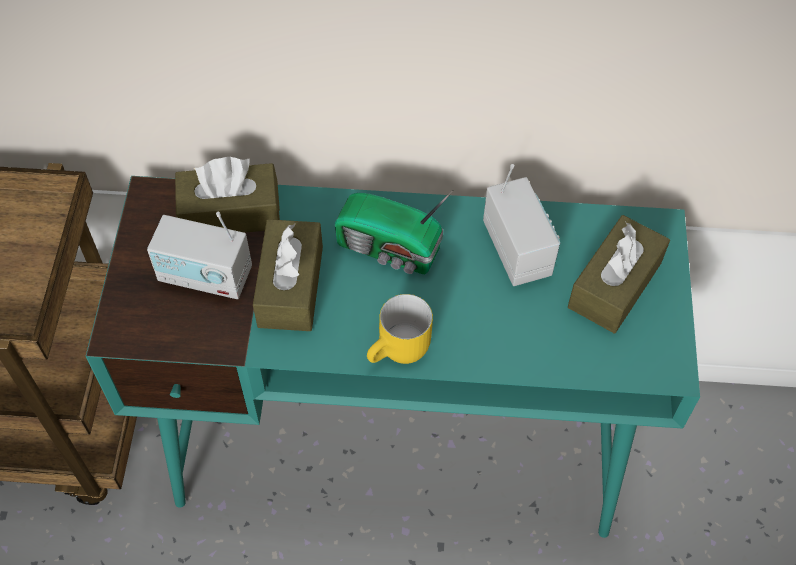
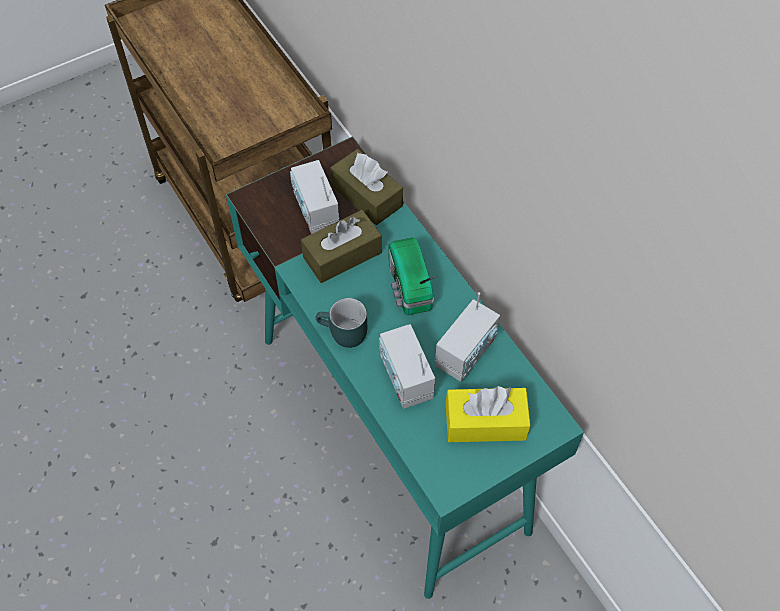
camera: 55 degrees right, 0 degrees up
yellow mug [367,294,433,364] -> turquoise mug [316,298,367,348]
brown tissue box [568,215,670,333] -> yellow tissue box [446,386,531,442]
none -> radio [379,324,435,409]

